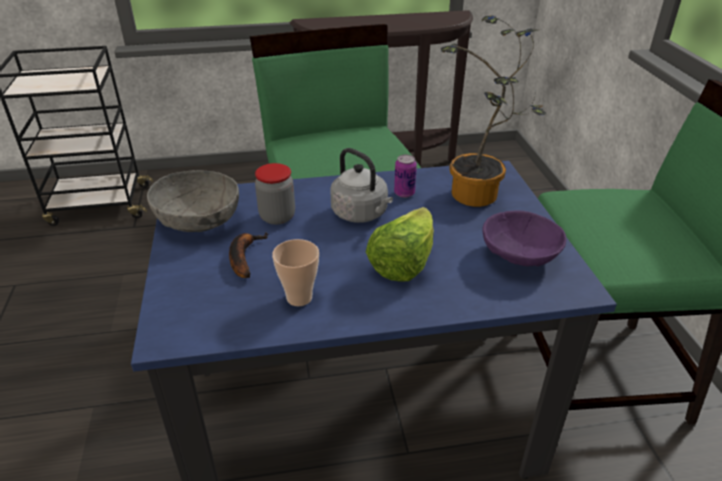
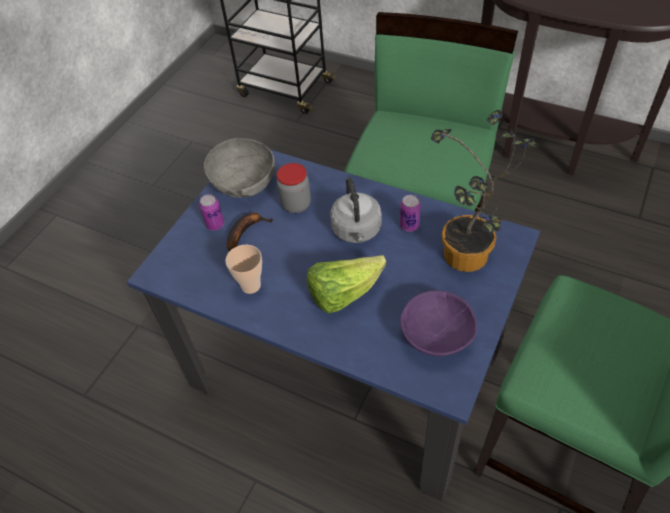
camera: 40 degrees right, 15 degrees up
none -> can [199,194,224,231]

